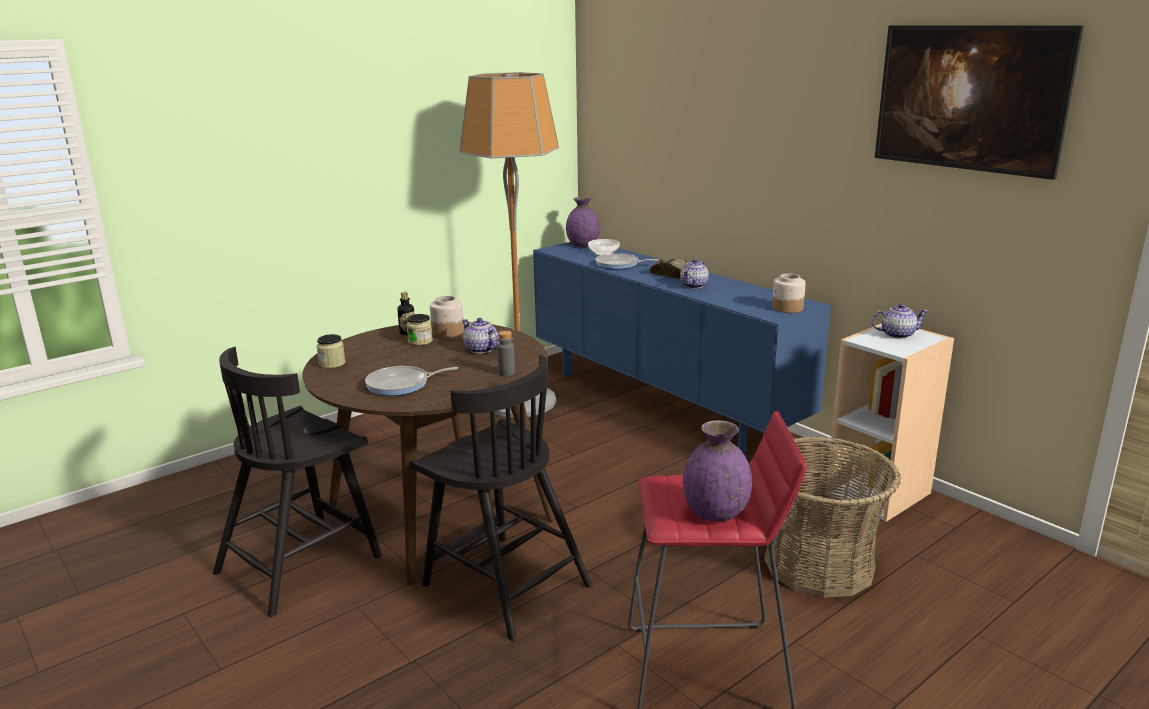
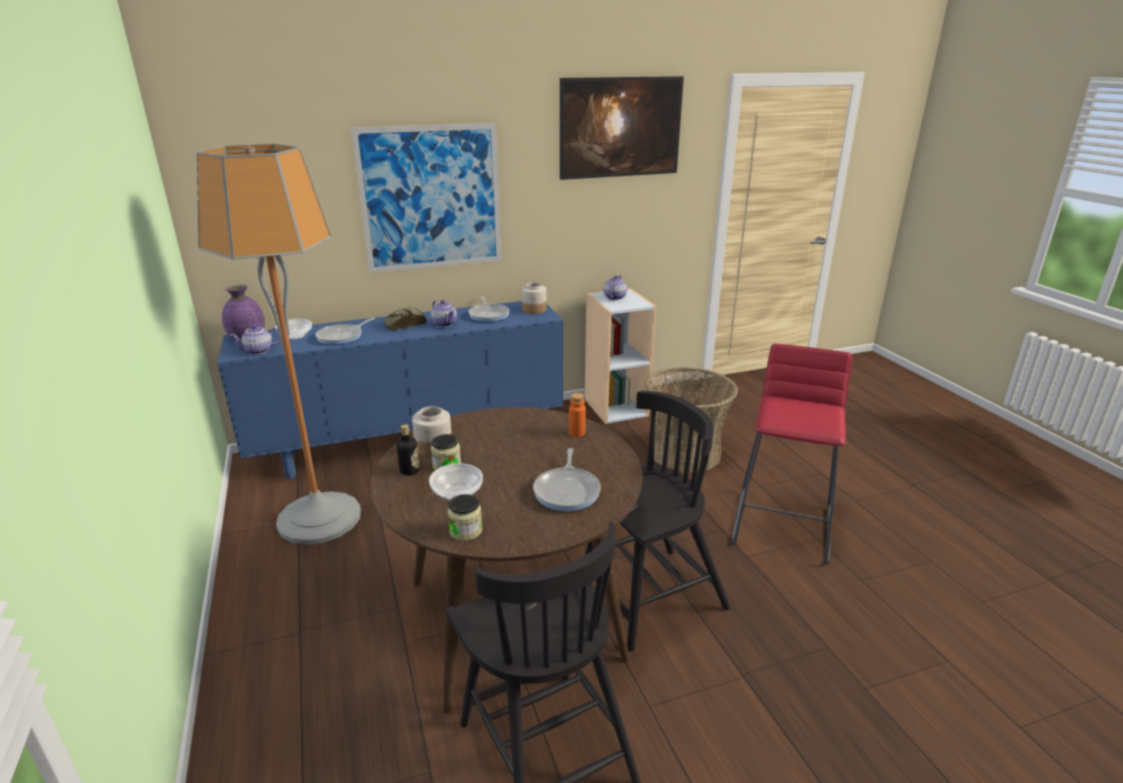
camera: 70 degrees left, 5 degrees up
teapot [462,318,500,354] -> teapot moved to [229,325,282,355]
grey bottle [497,331,515,376] -> orange bottle [569,393,586,437]
purple vase [683,420,752,521] -> none
none -> picture [351,123,502,273]
none -> bowl [429,463,483,501]
none -> frying pan [468,296,510,322]

